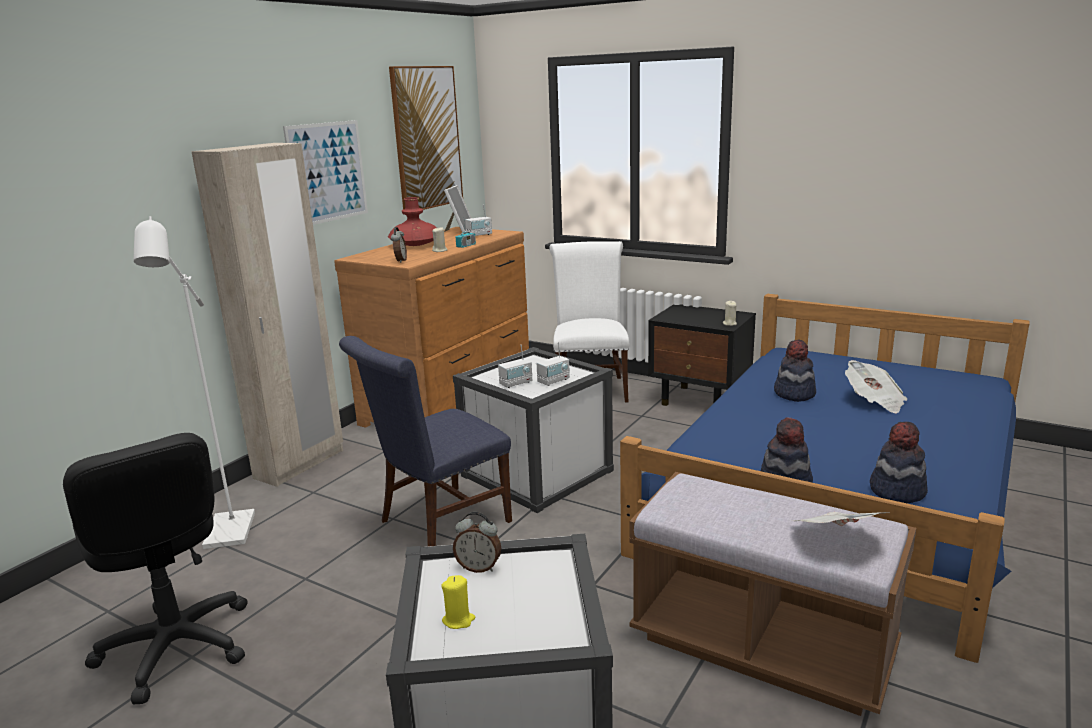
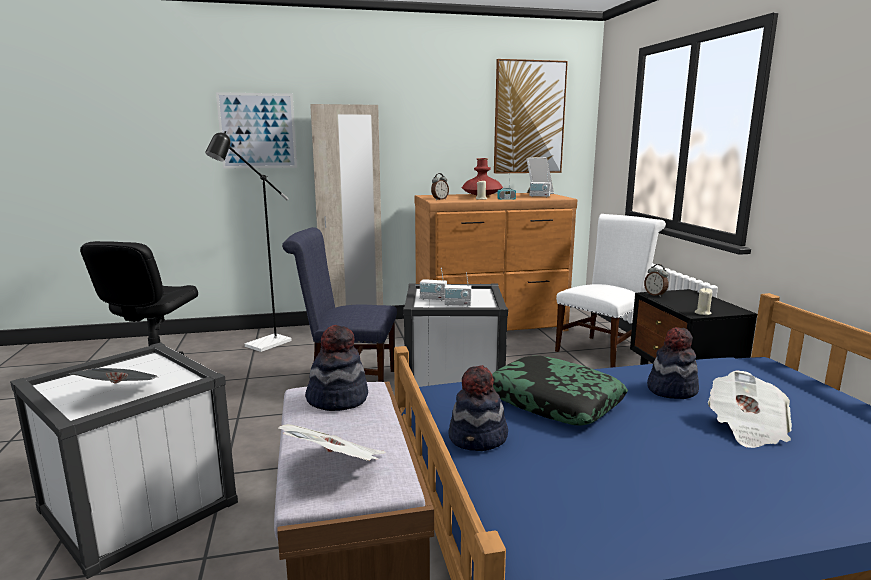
camera: 45 degrees right, 5 degrees down
white floor lamp [134,216,255,549] -> black floor lamp [205,131,292,352]
picture [283,120,368,225] -> picture moved to [216,92,297,169]
yellow candle [441,575,475,629] -> none
alarm clock [453,512,501,573] -> alarm clock moved to [644,264,668,297]
hat [870,422,928,503] -> hat moved to [305,325,368,411]
none -> newspaper [68,368,157,384]
none -> pillow [492,355,628,425]

